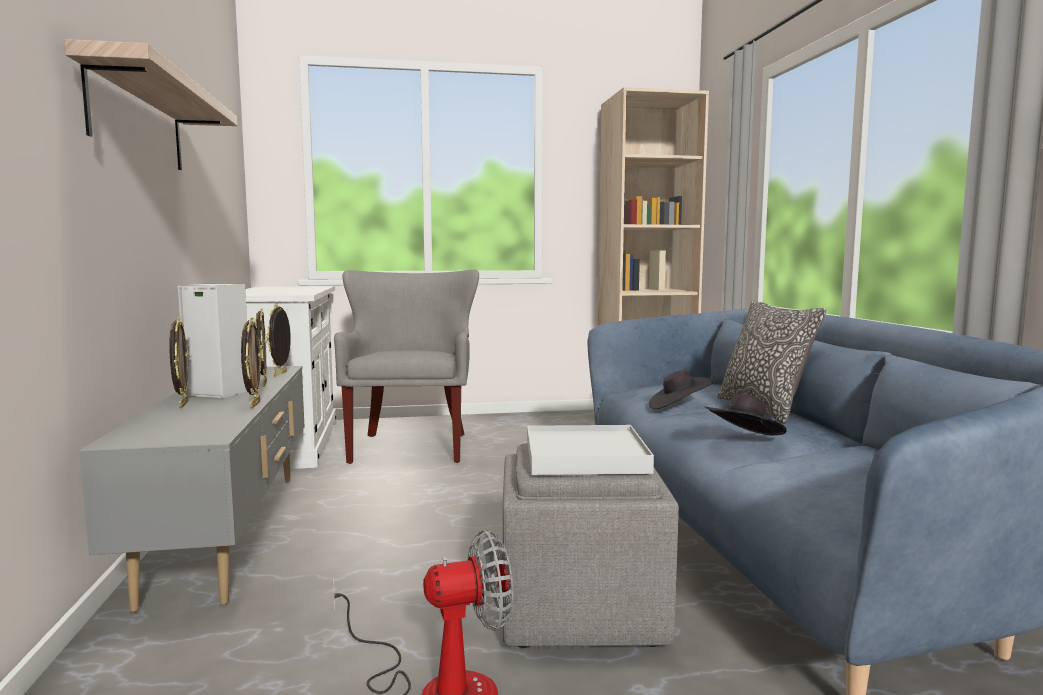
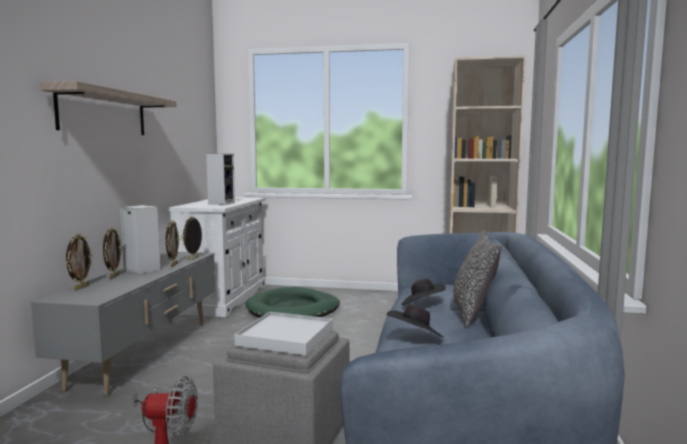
camera: 20 degrees right, 0 degrees up
picture frame [241,317,262,408] -> picture frame moved to [66,234,93,290]
grey armchair [334,269,479,464] -> green dog bed [246,287,340,318]
none -> speaker [206,154,235,205]

